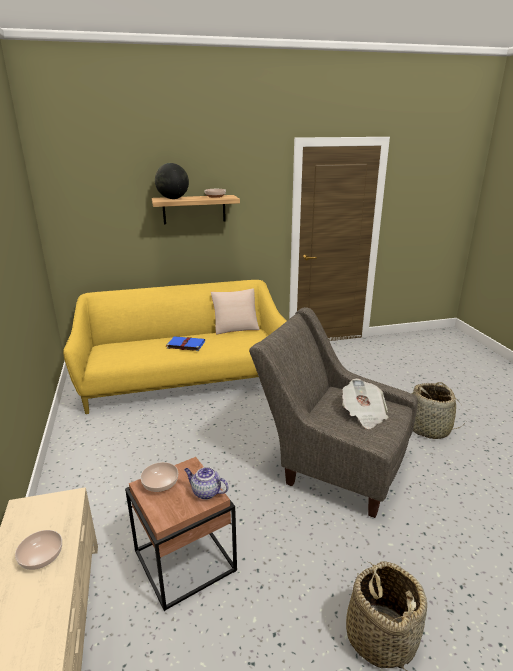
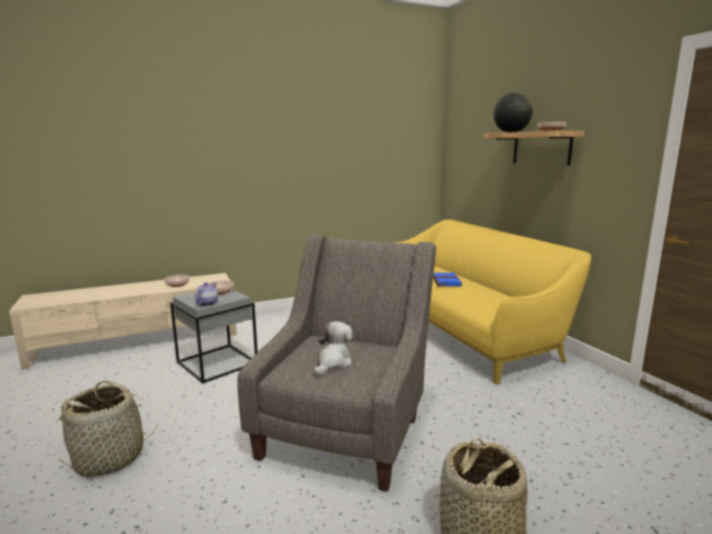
camera: 80 degrees right, 10 degrees down
brown side table [125,457,237,611] -> grey side table [170,290,258,384]
beige pillow [211,288,260,334] -> none
newspaper [342,379,388,429] -> plush toy [314,321,353,376]

